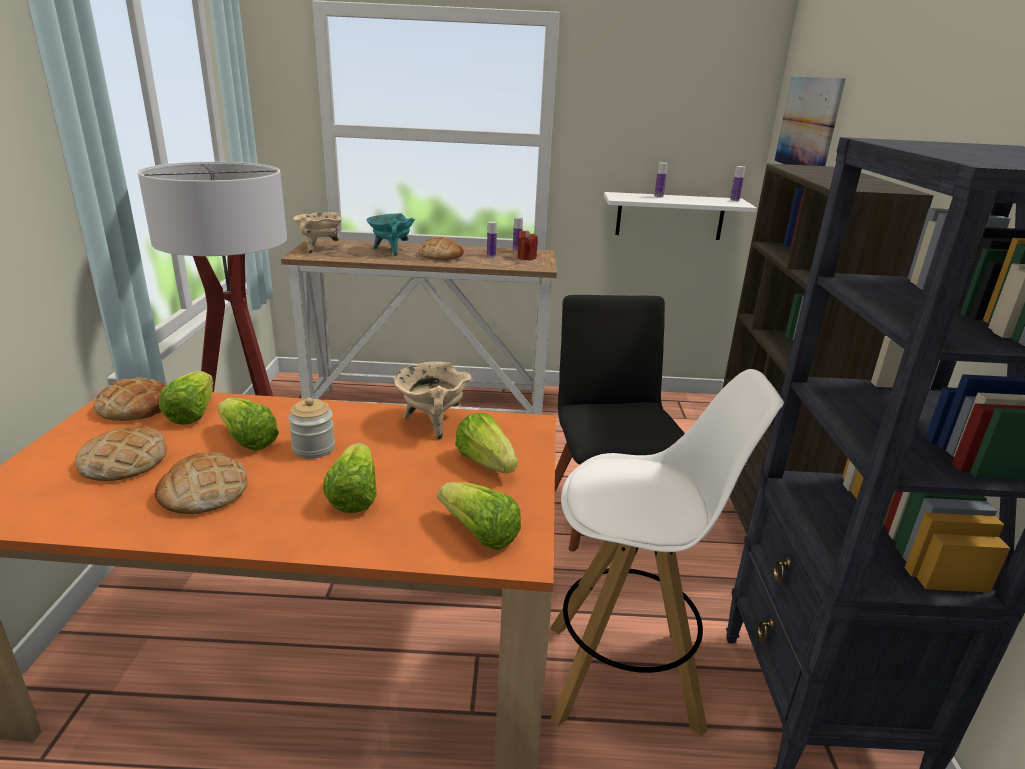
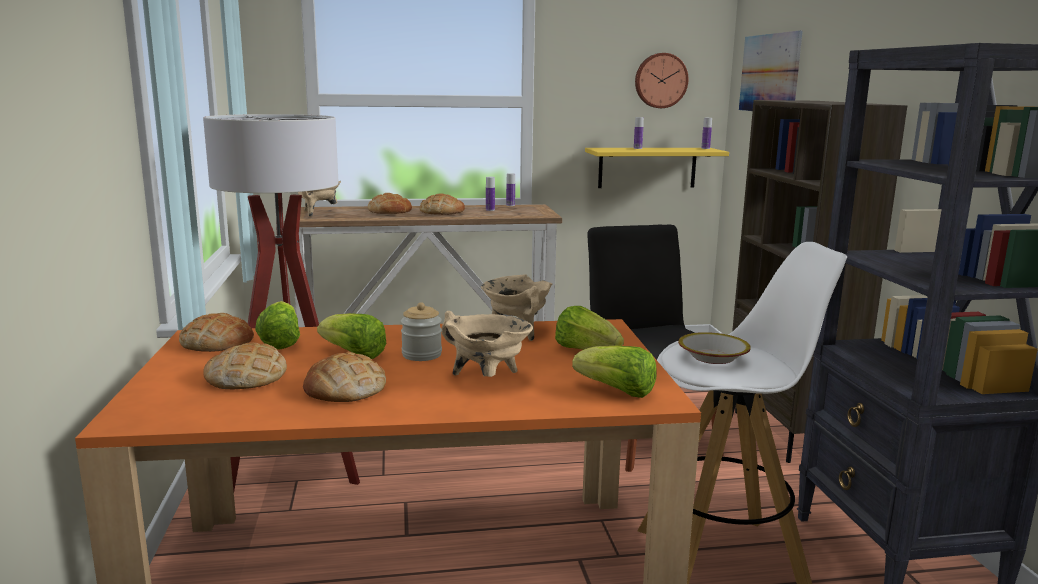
camera: 10 degrees left, 10 degrees down
lettuce [323,443,377,513] -> beige cooking pot [442,311,533,377]
turquoise cooking pot [367,213,415,256] -> bread [368,193,412,214]
red candle [518,230,538,260] -> none
white shelf [604,192,757,240] -> yellow shelf [585,148,729,188]
none -> wall clock [635,53,688,108]
none -> bowl [678,332,751,364]

